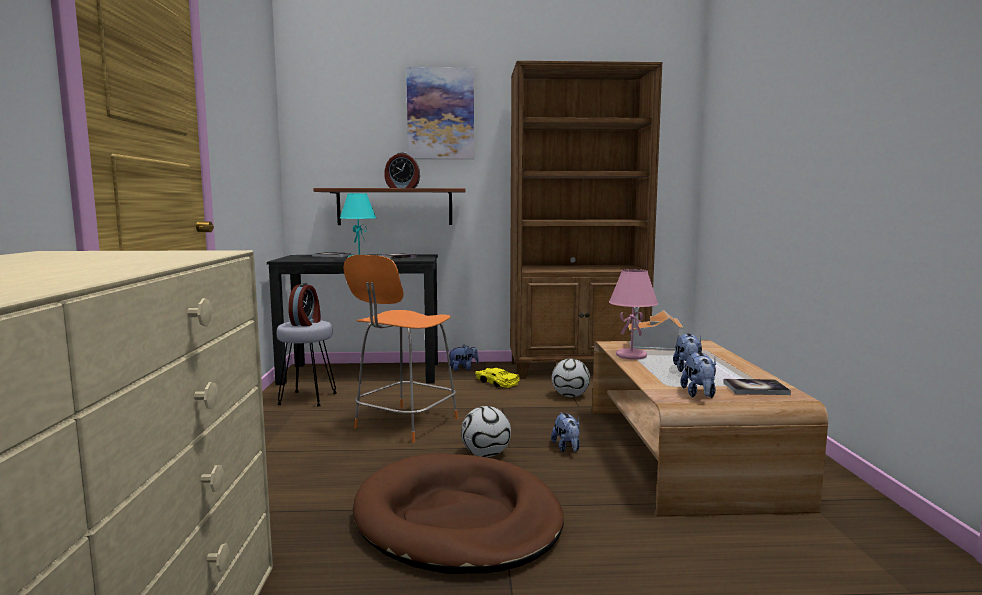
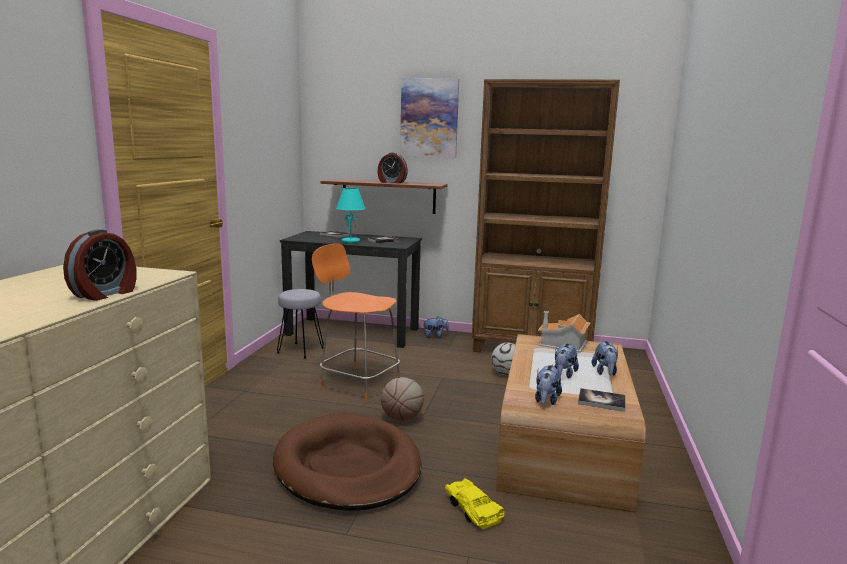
camera: 15 degrees right, 5 degrees up
alarm clock [288,283,320,326] -> alarm clock moved to [63,229,137,301]
orange chair [343,255,458,443] -> orange chair turned 75 degrees clockwise [312,244,400,401]
football [461,406,511,457] -> basketball [381,377,424,421]
yellow toy car [475,368,519,388] -> yellow toy car moved to [445,478,505,529]
plush toy [551,412,580,452] -> plush toy moved to [592,341,618,376]
pink table lamp [609,269,658,360] -> none

